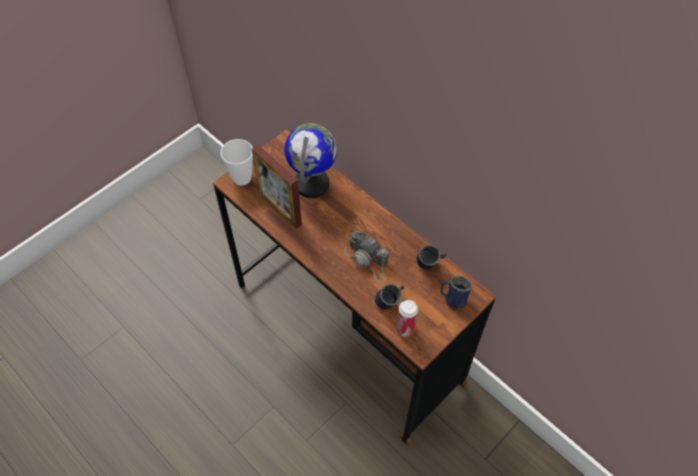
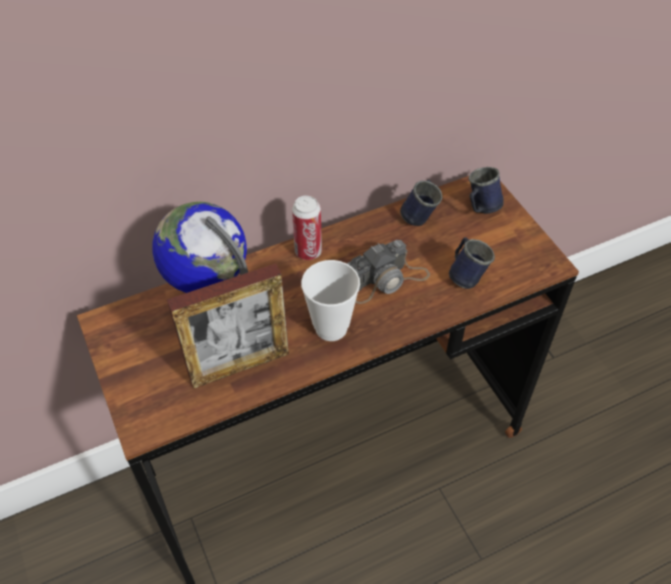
camera: 70 degrees left, 5 degrees down
cup [221,139,253,186] -> cup moved to [301,260,360,341]
can [396,300,419,337] -> can moved to [292,195,322,260]

